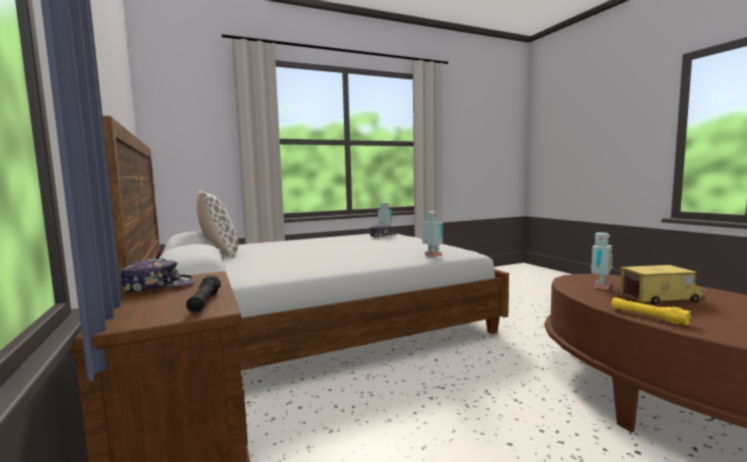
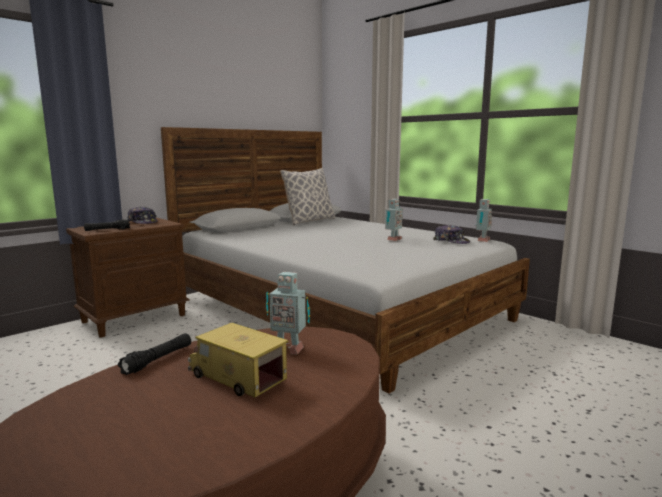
camera: 70 degrees right, 5 degrees up
toy robot [422,211,443,257] -> toy robot moved to [385,199,403,241]
yellow flashlight [611,297,692,326] -> black flashlight [118,333,191,375]
toy truck [620,265,706,304] -> toy truck turned 150 degrees clockwise [188,323,288,397]

